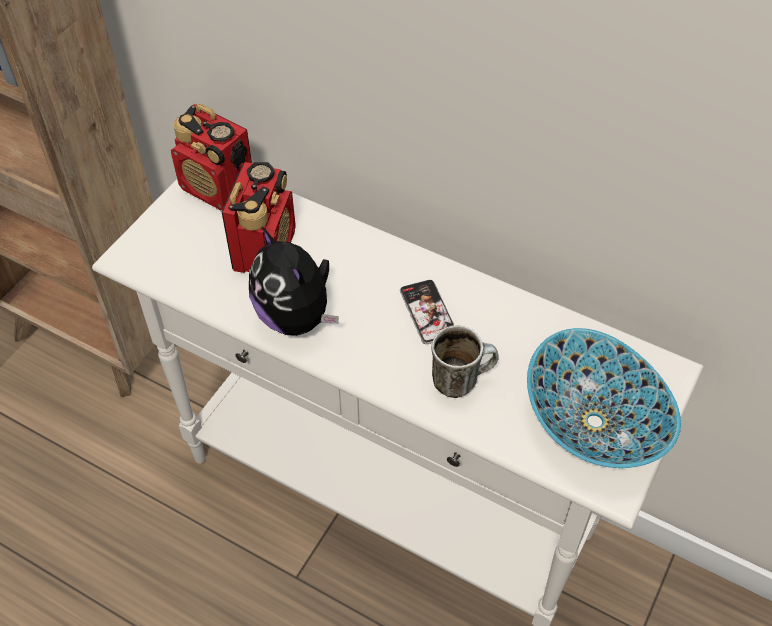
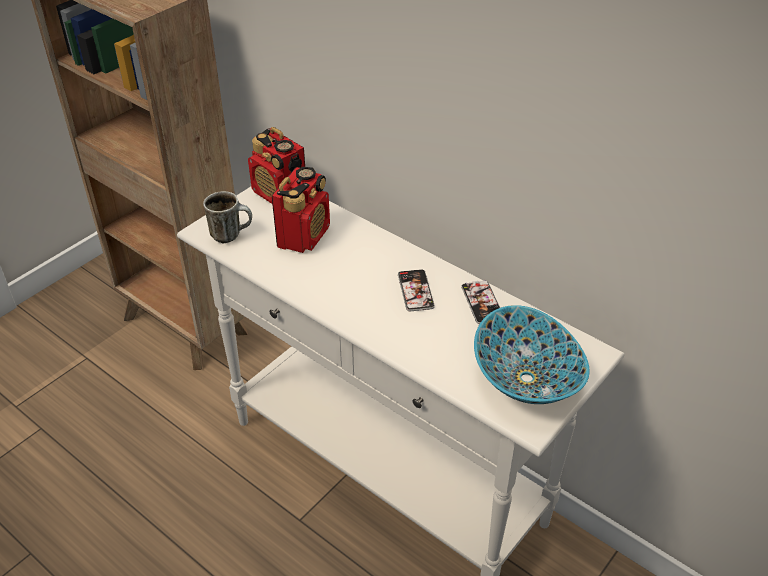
camera: 10 degrees right, 10 degrees down
plush toy [249,226,339,336] -> none
mug [431,325,499,398] -> mug moved to [203,191,252,243]
none -> phone [461,280,500,324]

